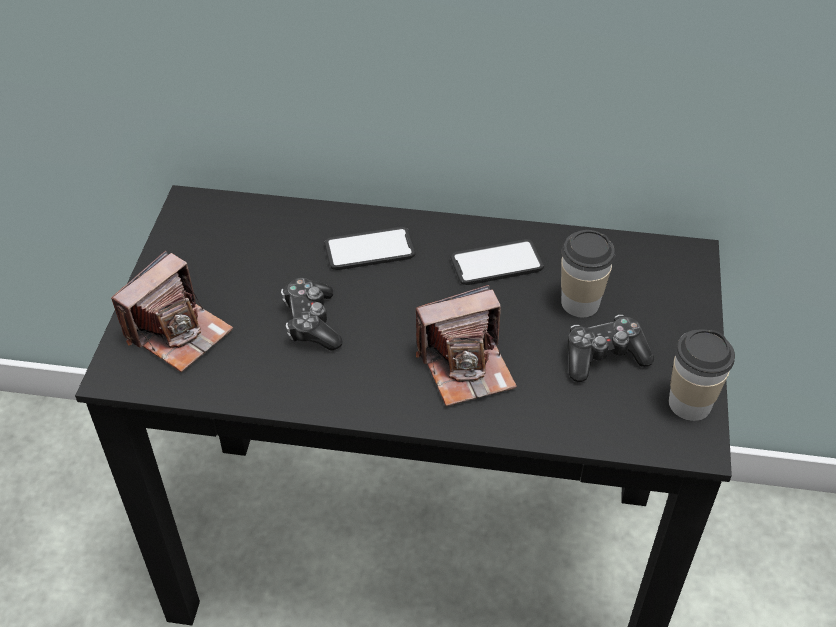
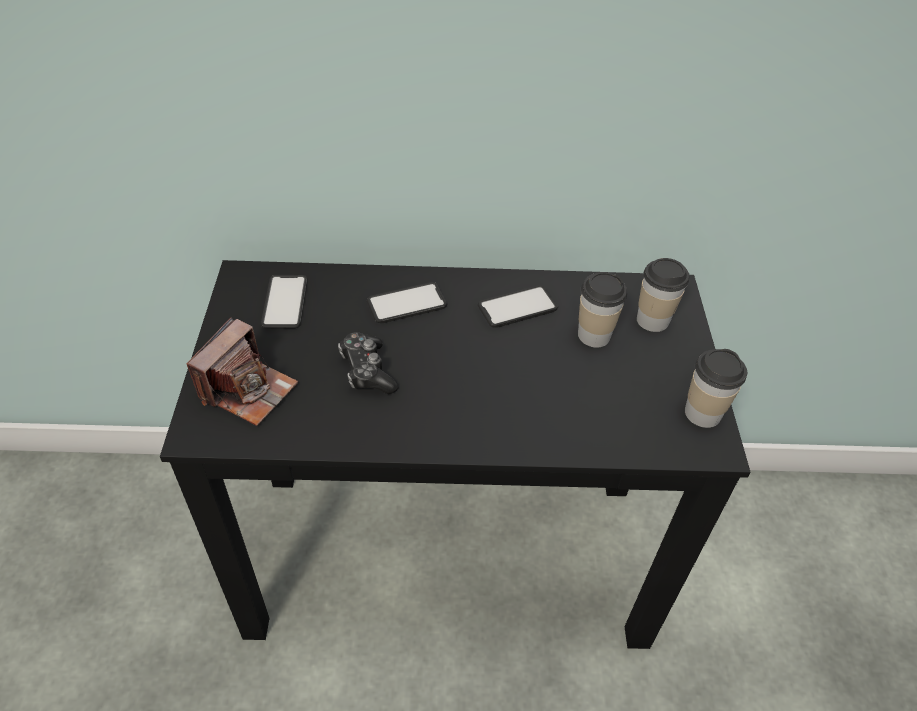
camera: 10 degrees left, 0 degrees up
camera [416,285,517,406] -> none
game controller [567,315,654,382] -> none
none -> phone [261,275,307,328]
none -> cup [637,258,689,332]

